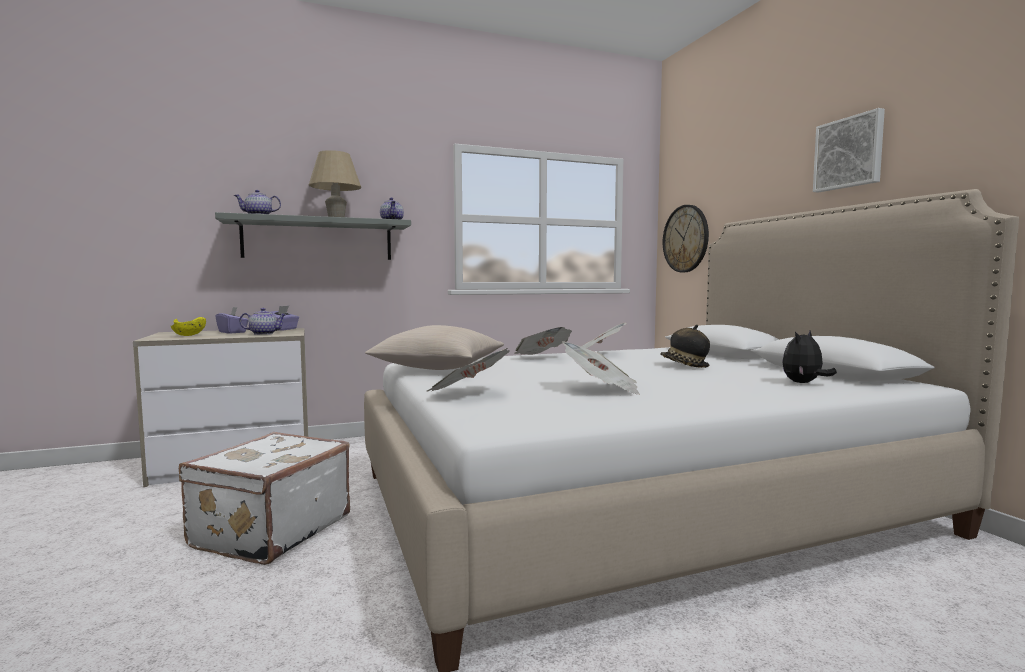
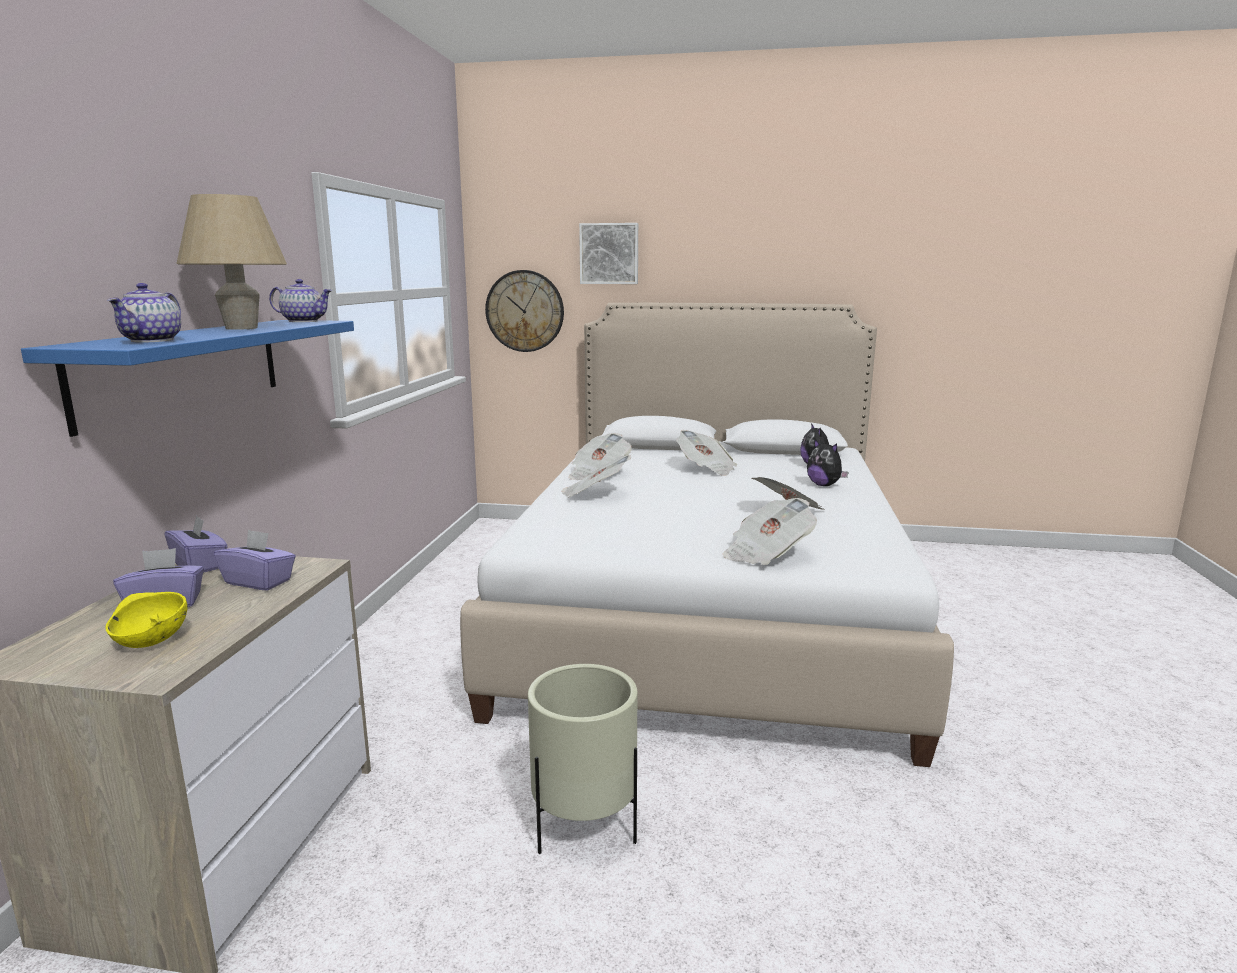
camera: 60 degrees left, 10 degrees up
white suitcase [179,432,350,565] -> beige planter [528,664,637,854]
grey shelf [215,212,411,260] -> blue shelf [21,320,354,437]
teapot [239,308,287,335] -> purple tissue box [214,529,296,591]
beige pillow [365,325,504,370] -> none
hat [660,325,710,368] -> newspaper [676,430,737,476]
picture [813,108,885,192] -> picture moved to [579,223,638,284]
none -> plush toy [807,439,849,486]

